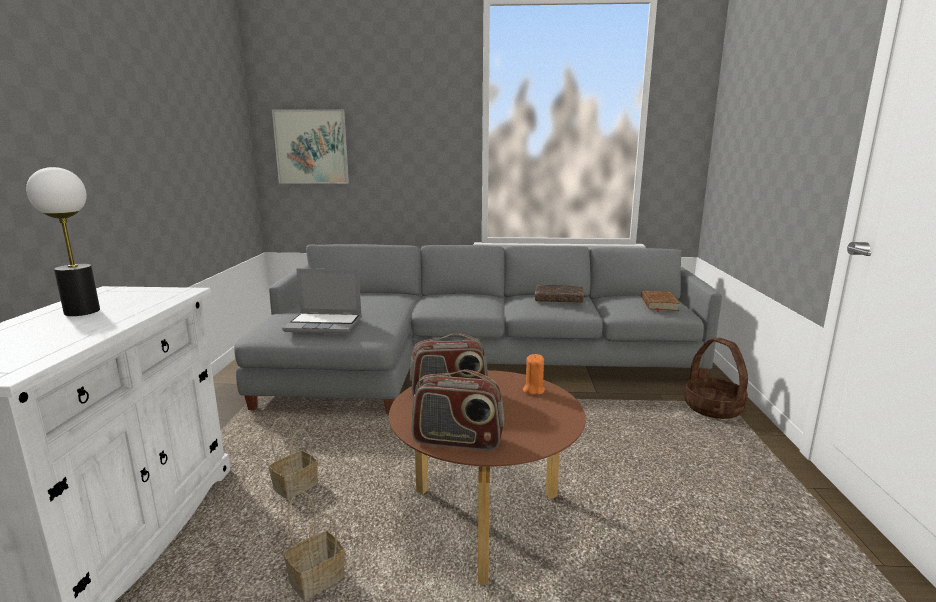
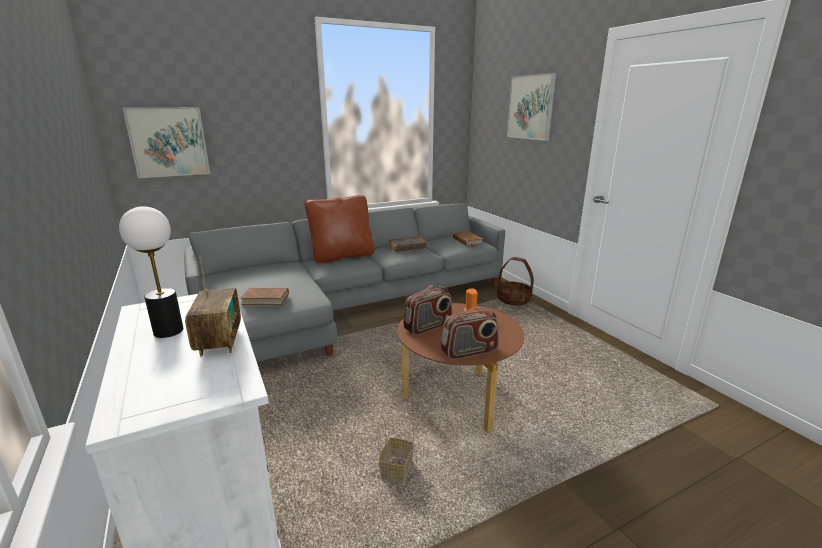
camera: 30 degrees left, 5 degrees up
basket [269,417,318,499] -> none
laptop [282,268,362,334] -> brown book [240,288,289,305]
none -> radio [185,257,241,357]
none -> brown pillow [304,195,374,264]
none -> picture [507,73,556,141]

